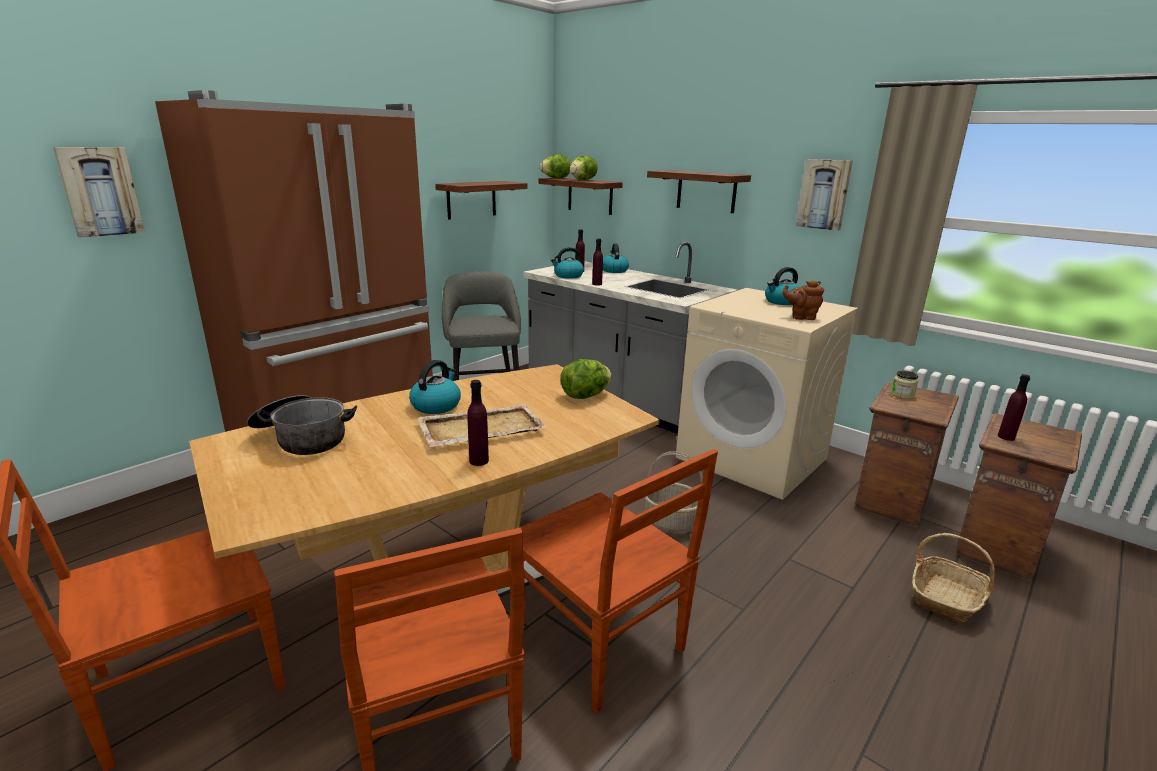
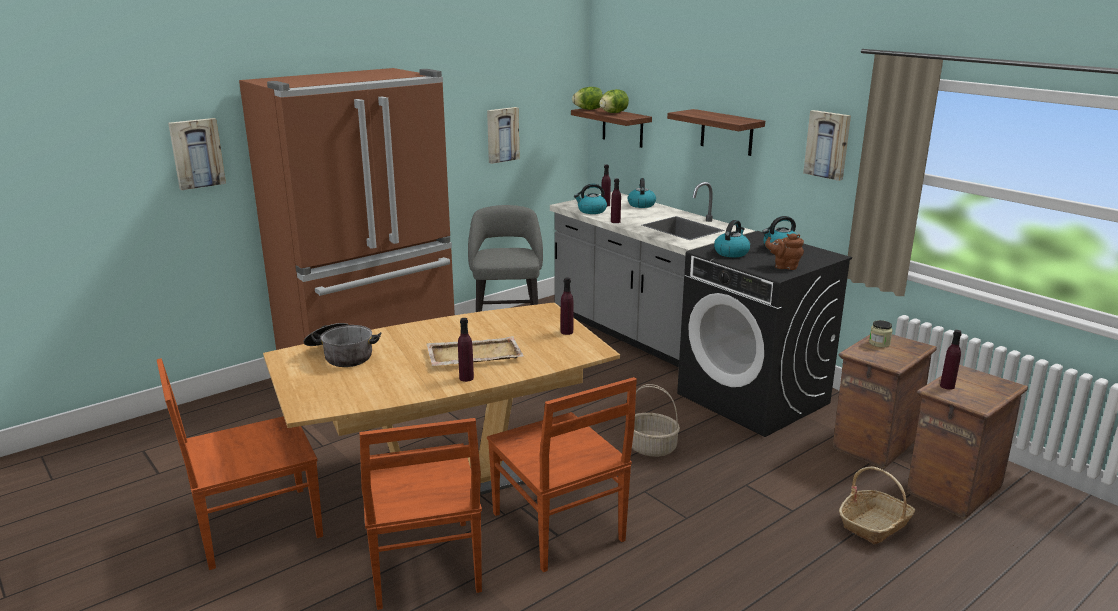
camera: 10 degrees right, 0 degrees up
kettle [409,360,461,414] -> kettle moved to [714,220,750,257]
shelf [435,181,528,220] -> picture [487,107,520,164]
lettuce [560,359,612,399] -> purple bottle [561,278,574,335]
beige washing machine [676,288,858,500] -> black washing machine [677,231,852,437]

